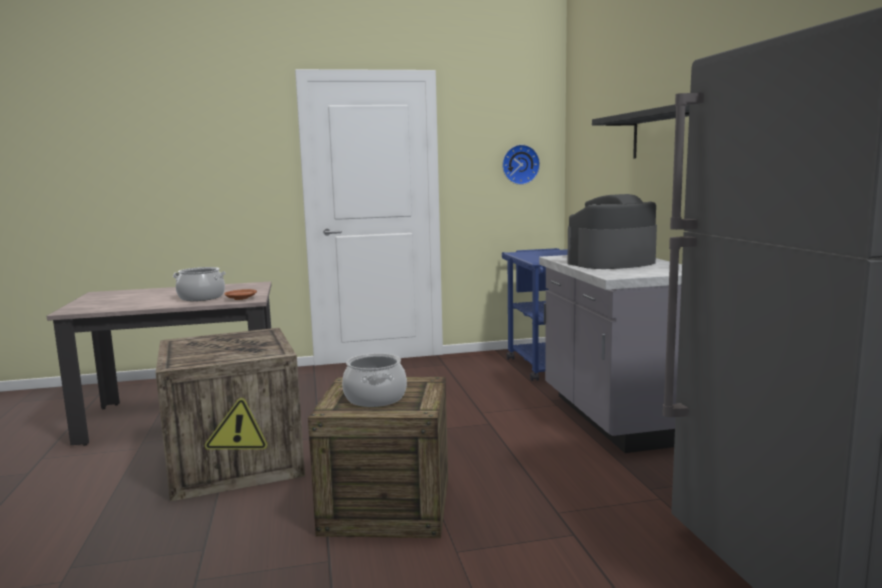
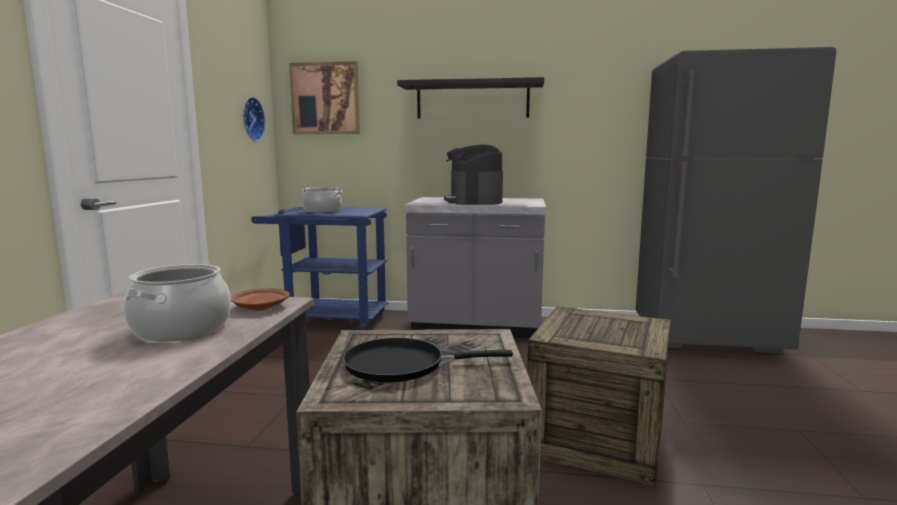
camera: 70 degrees left, 0 degrees up
cooking pot [342,353,407,407] -> cooking pot moved to [301,187,343,213]
none -> picture [289,61,360,134]
none -> black frying pan [343,338,513,382]

